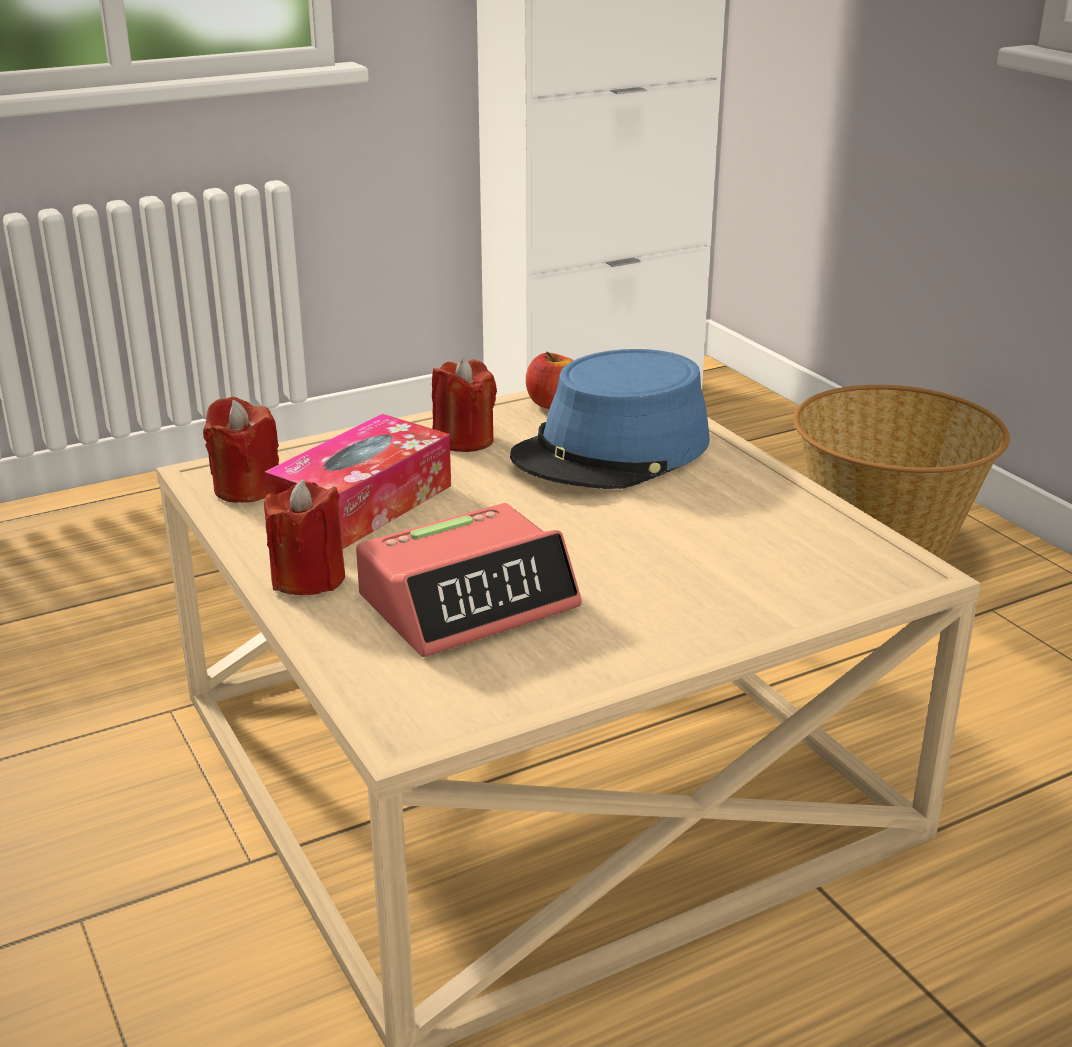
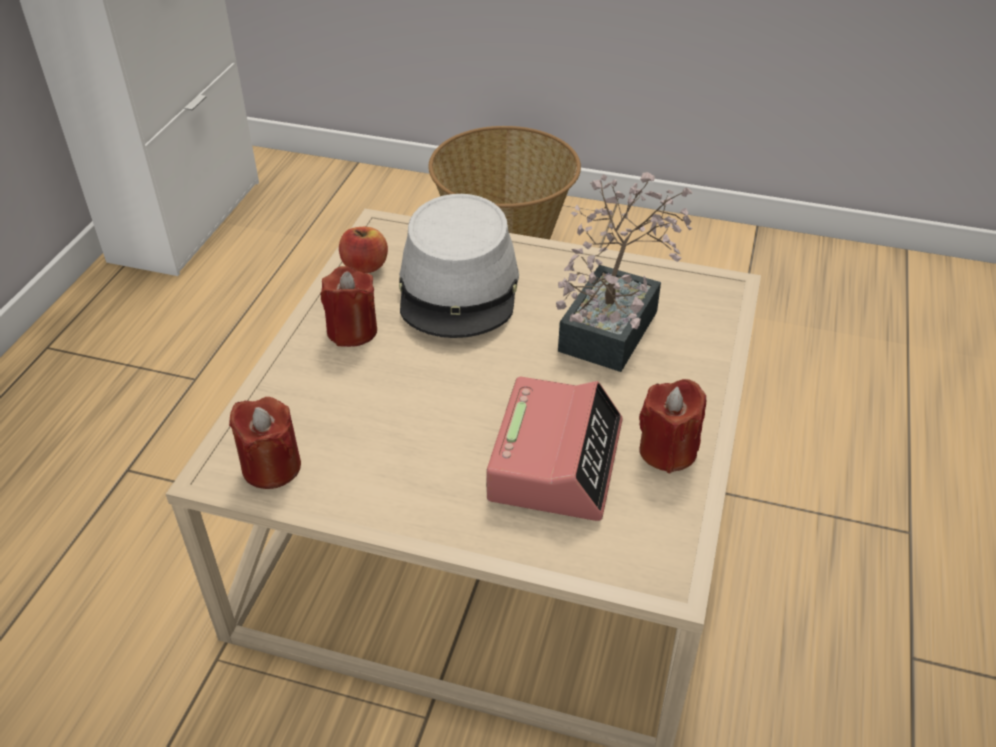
camera: 45 degrees left, 15 degrees up
red candle [264,479,345,596] -> red candle moved to [639,379,706,473]
tissue box [265,414,451,549] -> none
blue hat [510,349,710,489] -> grey hat [399,194,519,338]
none -> potted plant [556,172,693,372]

